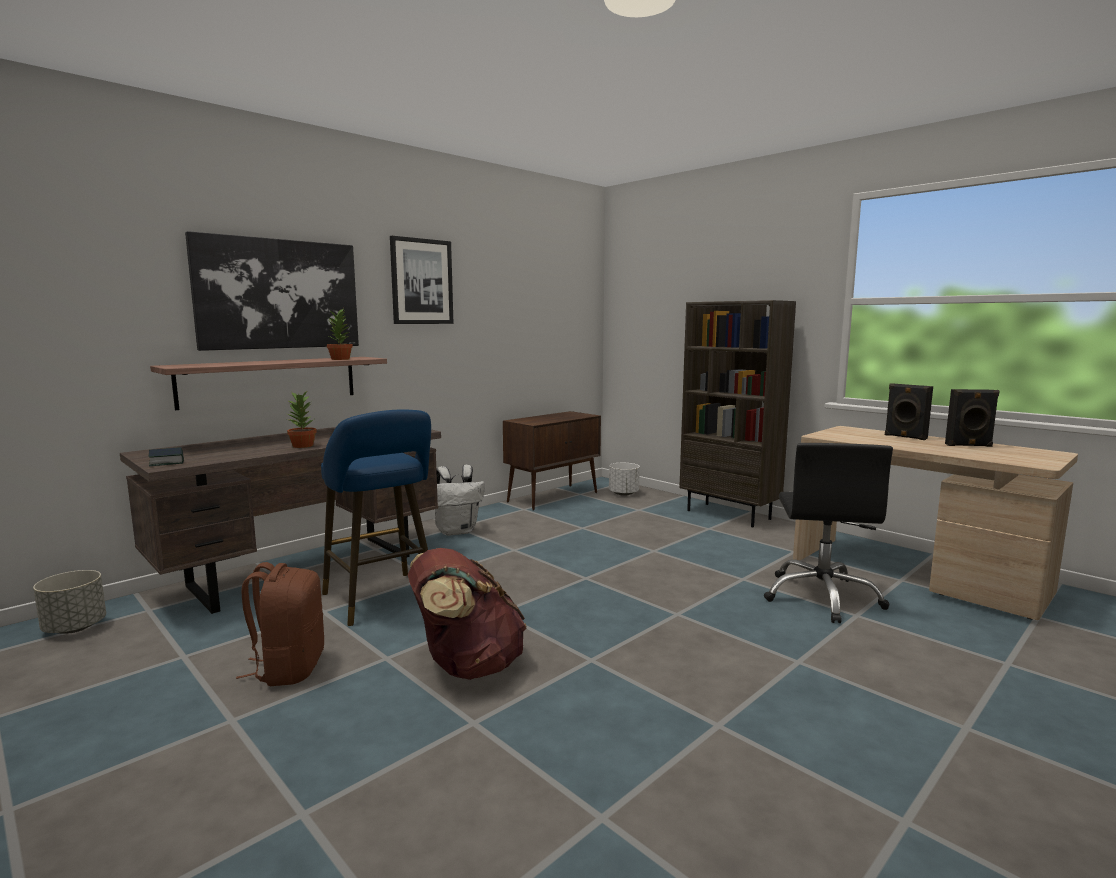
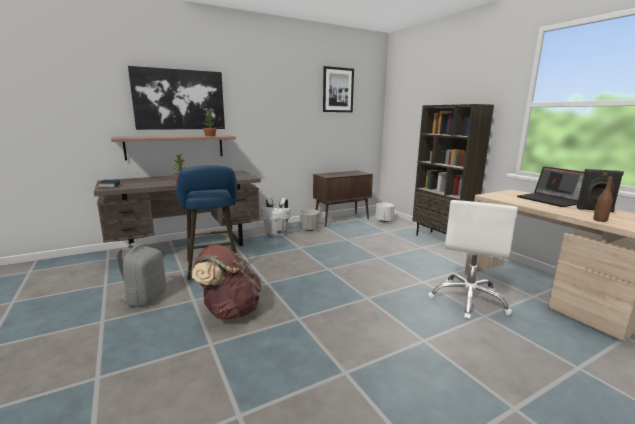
camera: 15 degrees right, 5 degrees up
grey planter [33,570,106,634] -> grey planter moved to [300,209,320,231]
brown backpack [236,562,324,686] -> grey backpack [116,243,166,307]
picture [390,236,454,324] -> picture moved to [323,66,354,112]
black office chair [764,443,893,623] -> white office chair [428,200,518,320]
black speaker [885,383,933,440] -> laptop [517,167,584,207]
none -> brown bottle [594,176,613,222]

